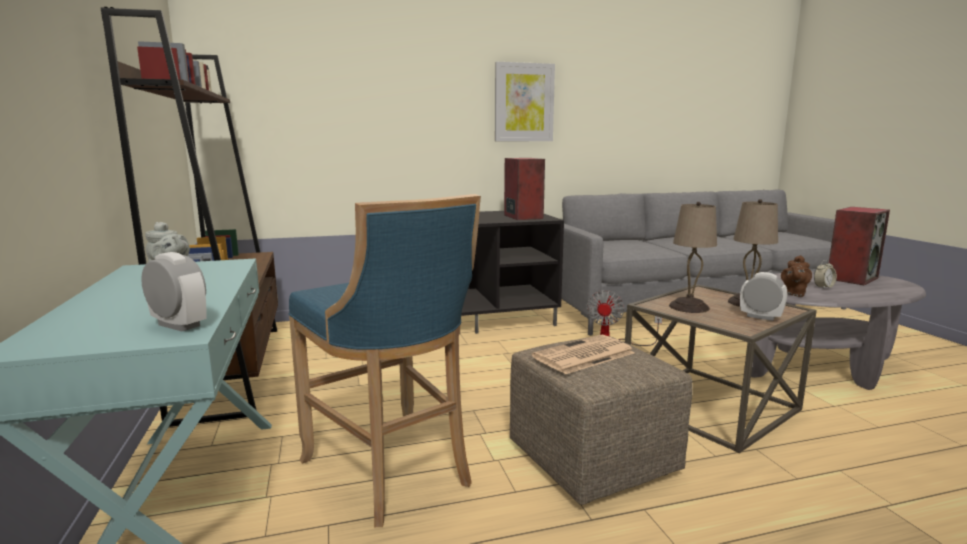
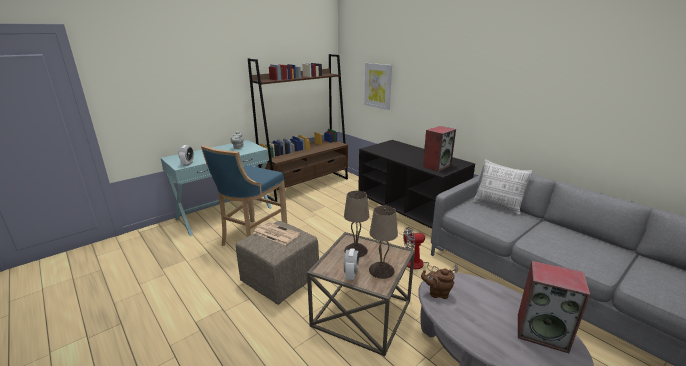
camera: 65 degrees right, 10 degrees up
picture [495,62,555,141] -> picture moved to [364,63,392,110]
alarm clock [814,260,837,289] -> none
none -> pillow [473,159,533,216]

